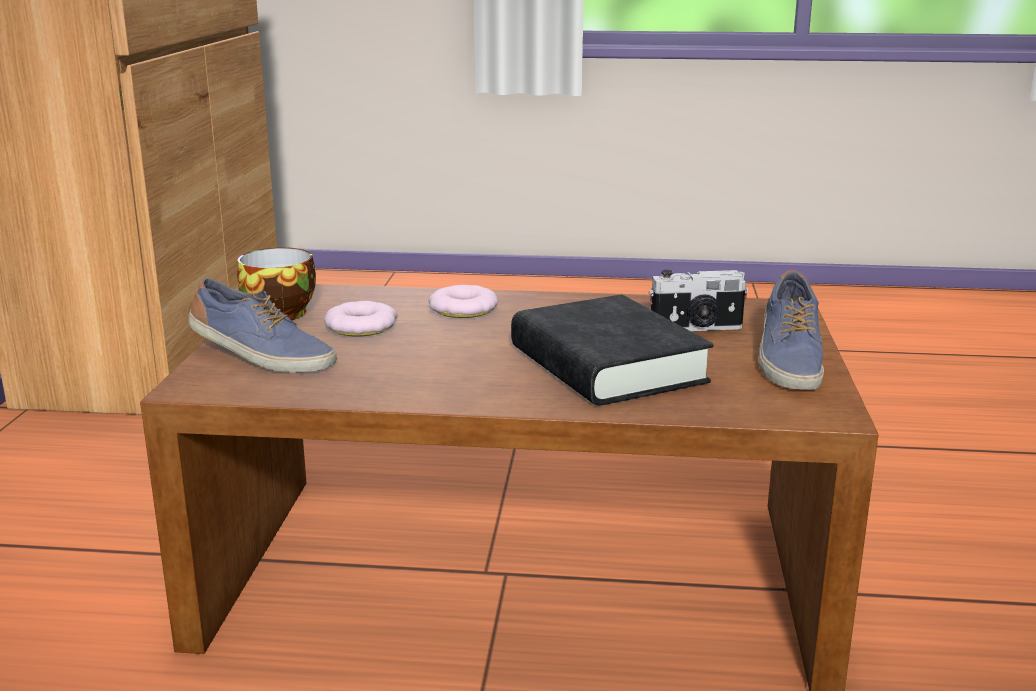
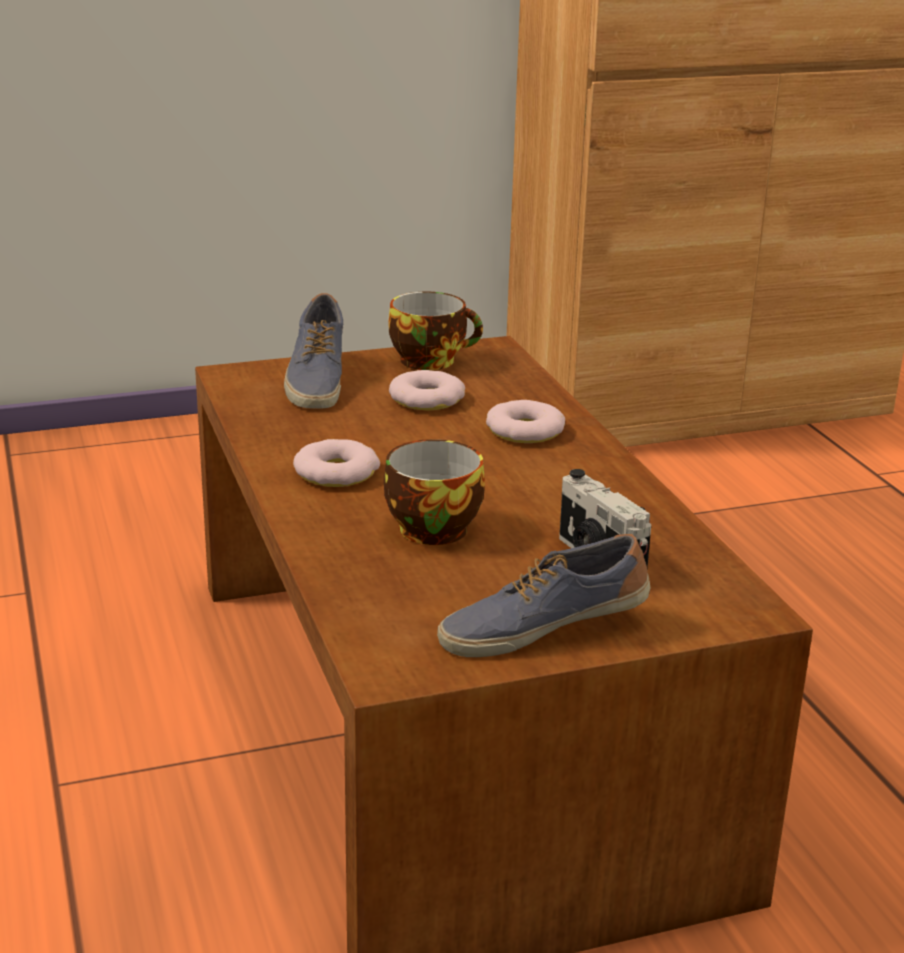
camera: 65 degrees right, 5 degrees up
black book [511,294,713,406] -> cup [384,439,485,545]
none -> donut [293,439,380,487]

